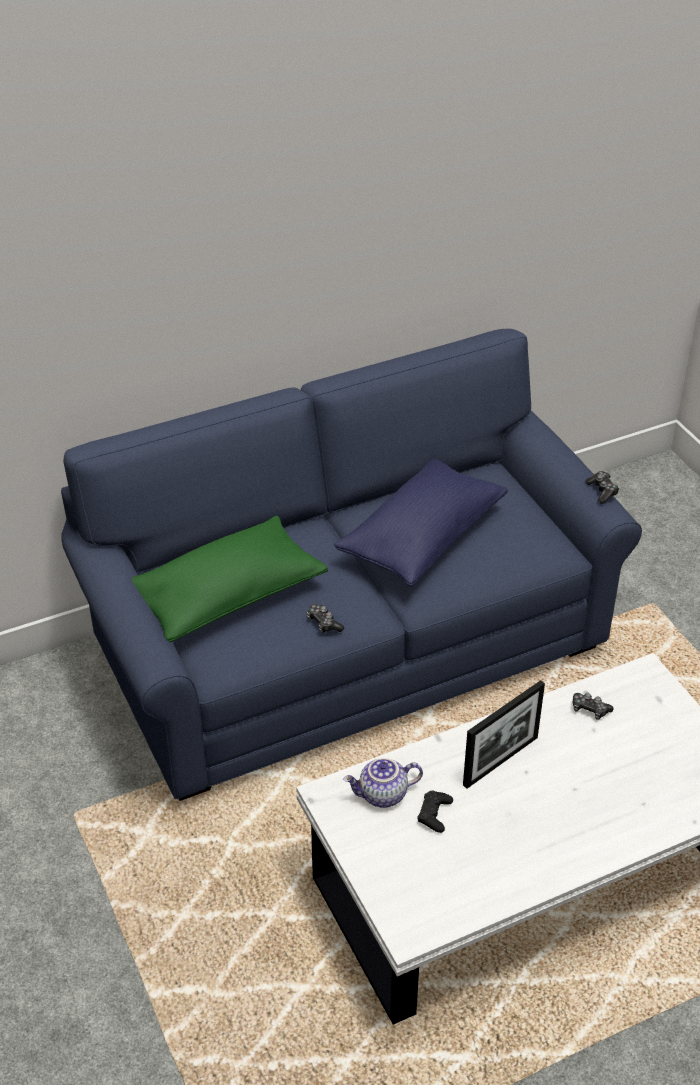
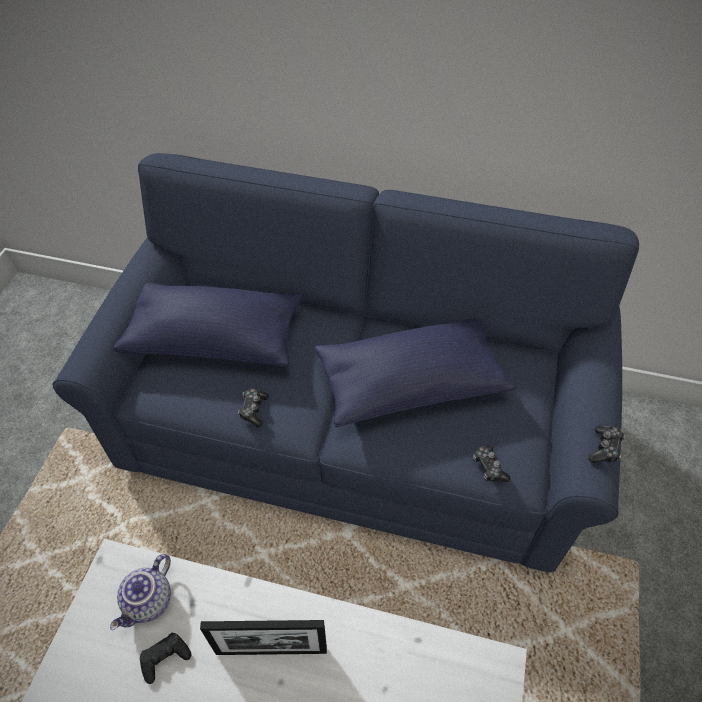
camera: 40 degrees right, 10 degrees up
green pillow [132,516,328,642] -> blue pillow [113,282,302,367]
teapot [343,758,423,808] -> teapot turned 90 degrees counterclockwise [110,554,171,630]
game controller [572,693,613,720] -> game controller moved to [473,446,510,482]

